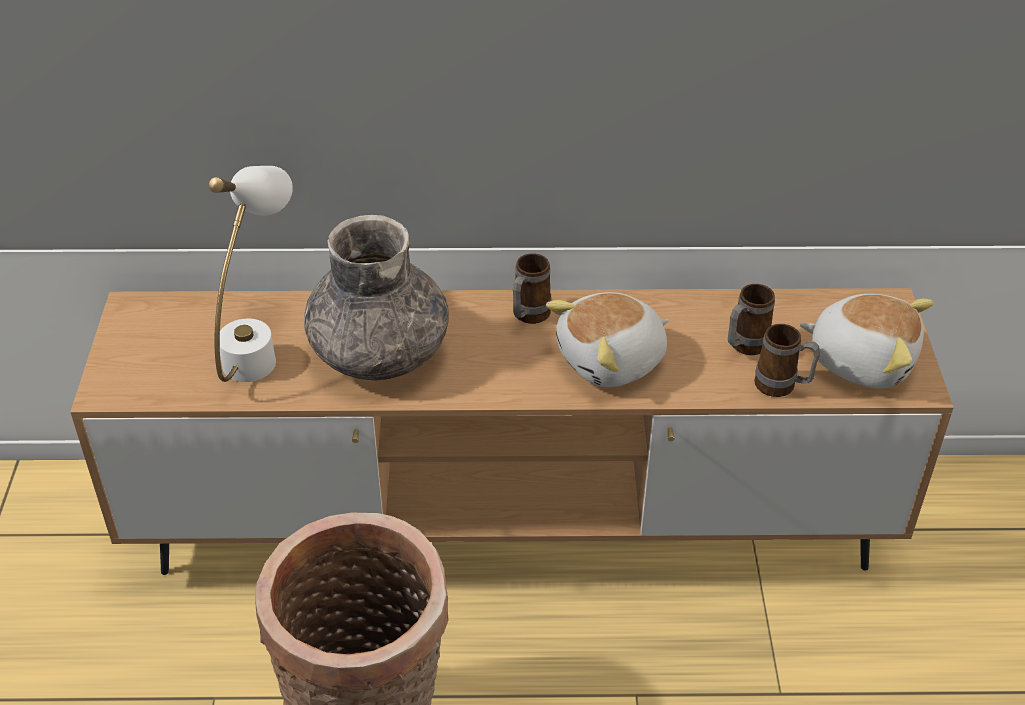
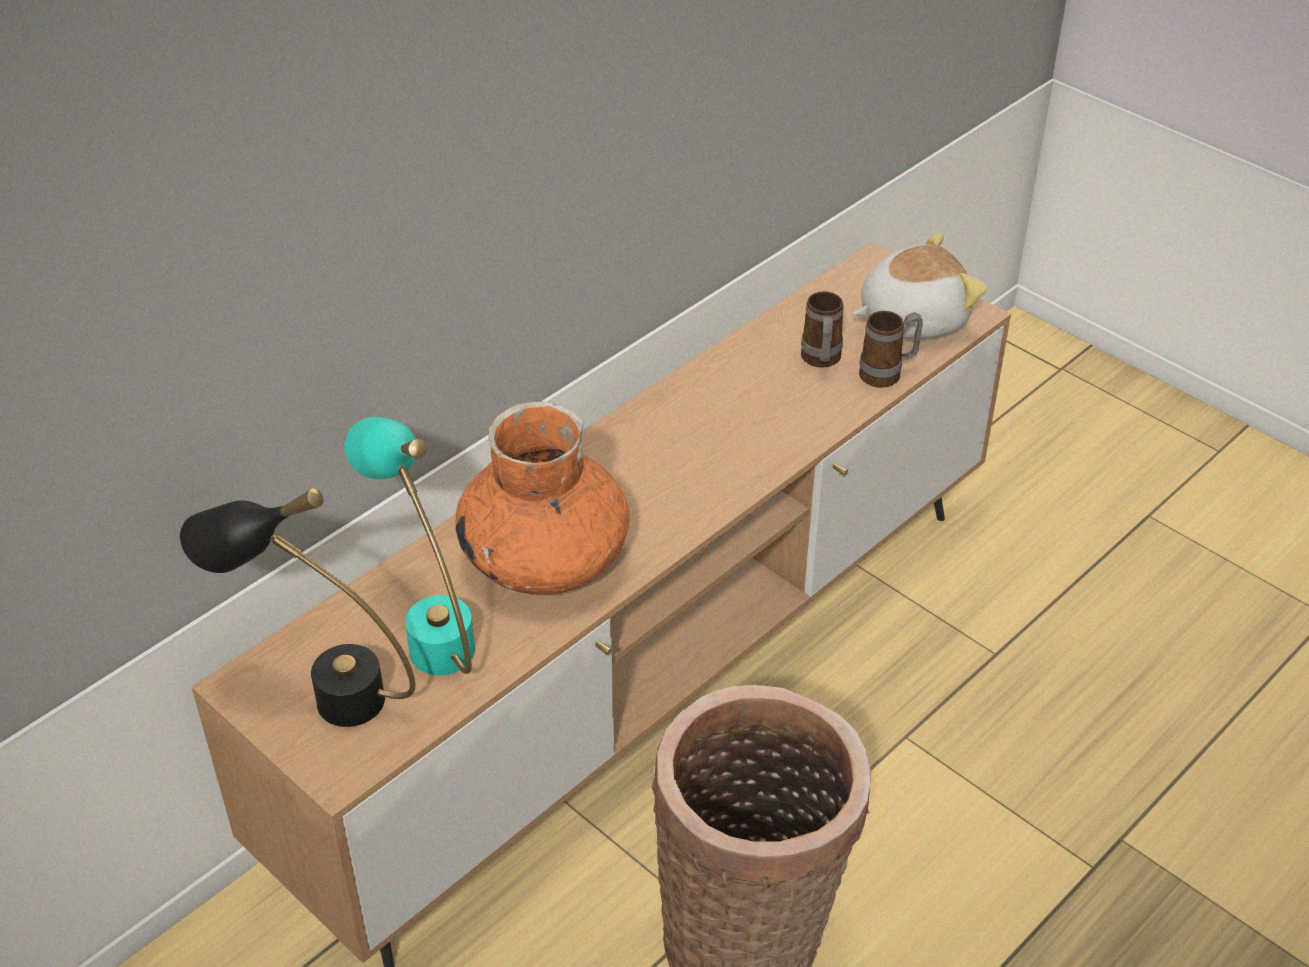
camera: 45 degrees left, 0 degrees up
white table lamp [209,166,293,382] -> turquoise table lamp [345,417,475,675]
grey vase [304,215,449,381] -> orange vase [456,402,630,595]
mug [513,253,551,324] -> none
plush toy [546,292,669,387] -> none
none -> black table lamp [180,488,415,727]

